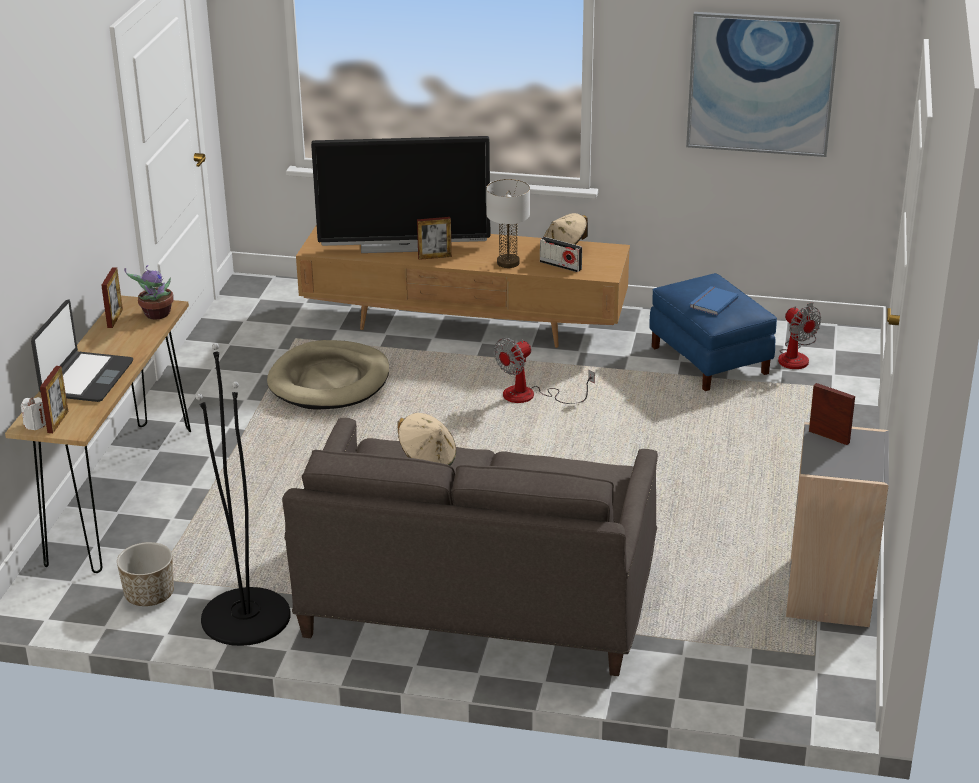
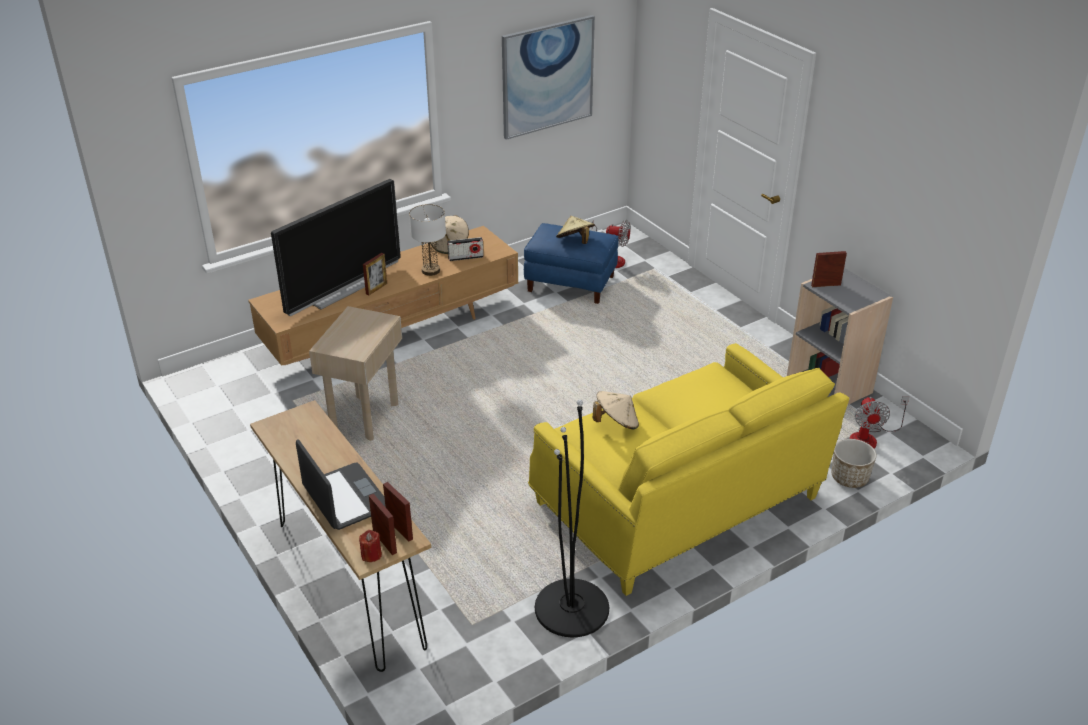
camera: 45 degrees left, 5 degrees up
white candle [21,397,46,430] -> red candle [359,530,382,562]
picture frame [101,267,123,328] -> picture frame moved to [383,482,413,542]
planter [117,542,174,606] -> planter moved to [832,439,876,488]
potted plant [124,265,174,320] -> none
beige dog bed [267,340,389,410] -> beige side table [309,306,402,441]
grey sofa [282,418,658,676] -> yellow sofa [528,343,849,596]
fan [494,338,595,404] -> fan moved to [850,396,909,448]
blue book [690,286,739,316] -> beige hat [556,216,595,244]

